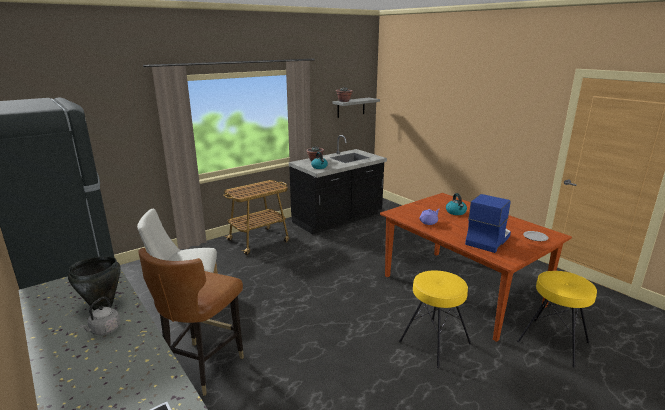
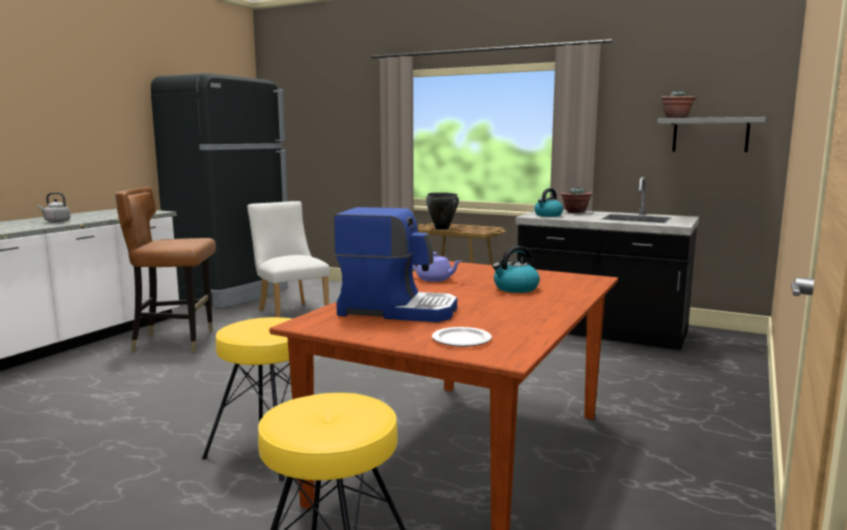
camera: 65 degrees right, 10 degrees down
black cooking pot [68,256,121,311] -> black cooking pot moved to [426,192,459,230]

